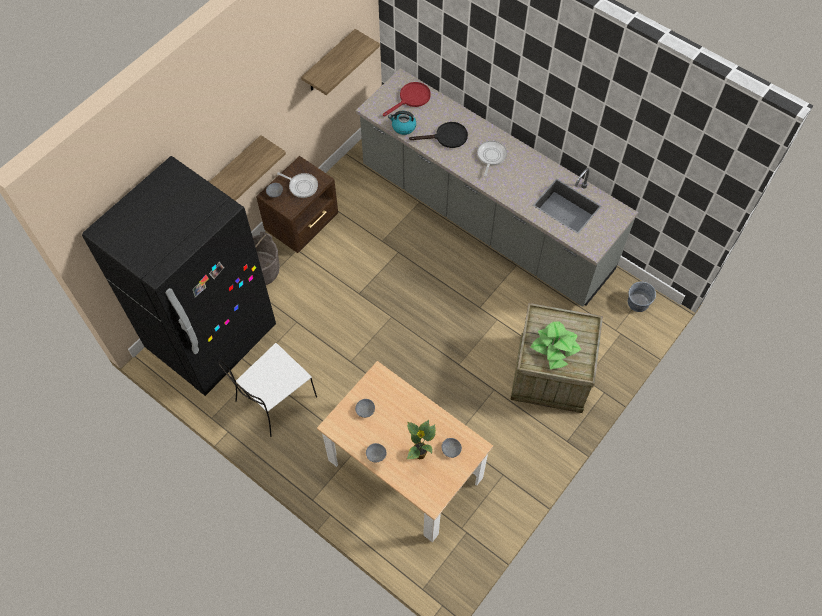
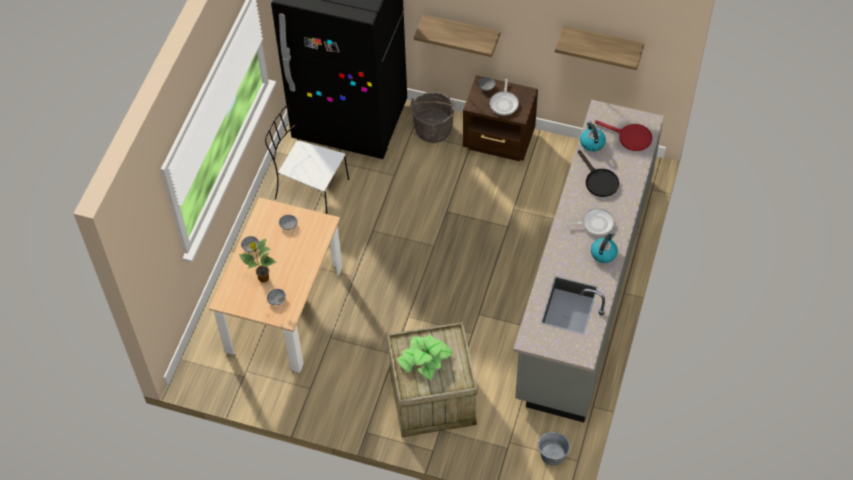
camera: 70 degrees right, 5 degrees down
none -> kettle [591,232,618,263]

